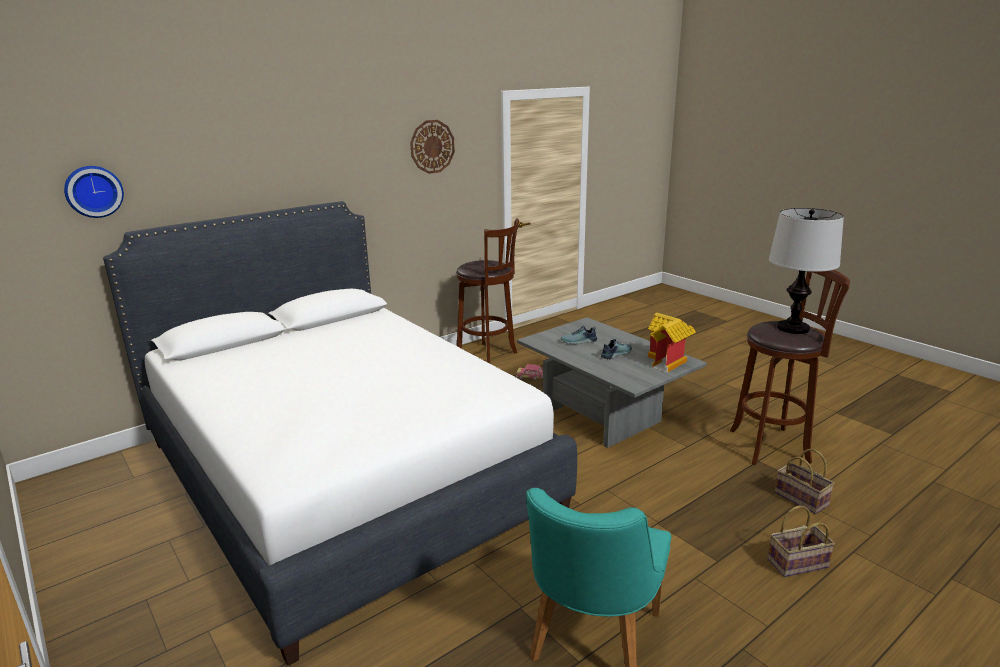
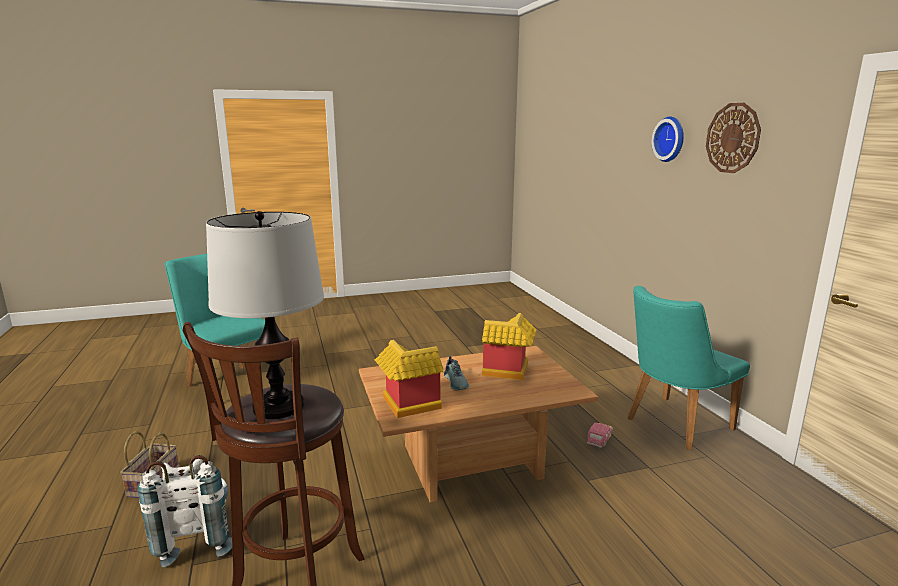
camera: 110 degrees right, 5 degrees down
wall clock [64,166,124,218] -> wall clock moved to [652,117,684,162]
white bed [103,201,577,666] -> none
brown stool [456,218,519,363] -> turquoise chair [627,286,750,450]
grey coffee table [517,317,707,448] -> brown coffee table [359,346,598,503]
shoe [561,325,597,344] -> toy house [482,313,537,380]
basket [775,449,834,514] -> white backpack [137,455,232,567]

